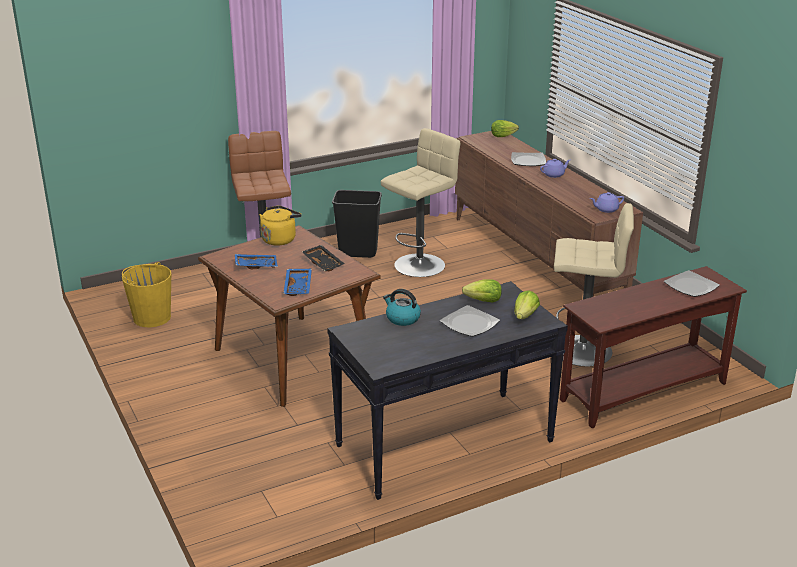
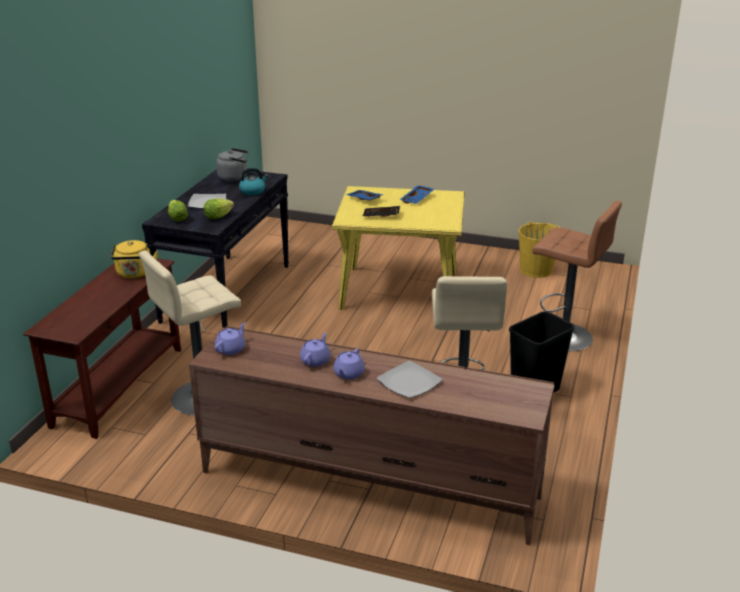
camera: 135 degrees right, 0 degrees up
brown dining table [198,225,381,407] -> yellow dining table [332,186,465,310]
yellow kettle [260,206,302,246] -> yellow kettle moved to [111,240,158,278]
lettuce [491,120,519,137] -> none
plate [664,270,720,297] -> none
none -> grey kettle [216,148,249,182]
none -> purple teapot [300,332,331,367]

